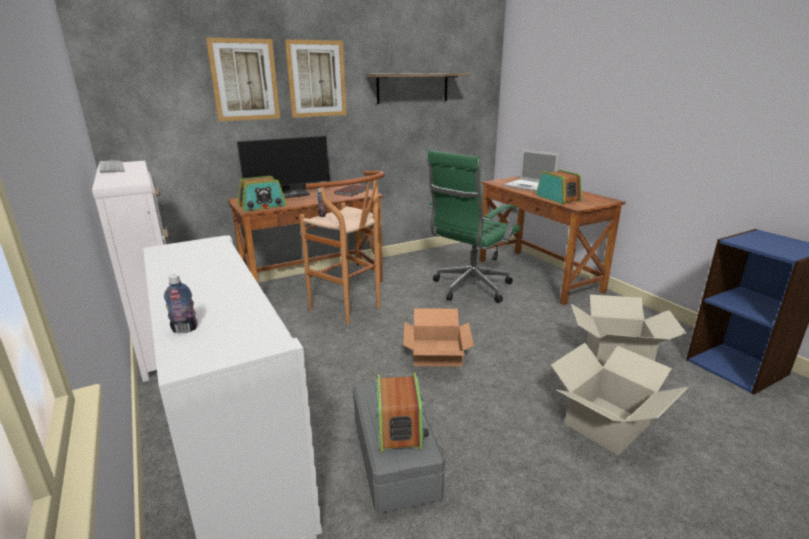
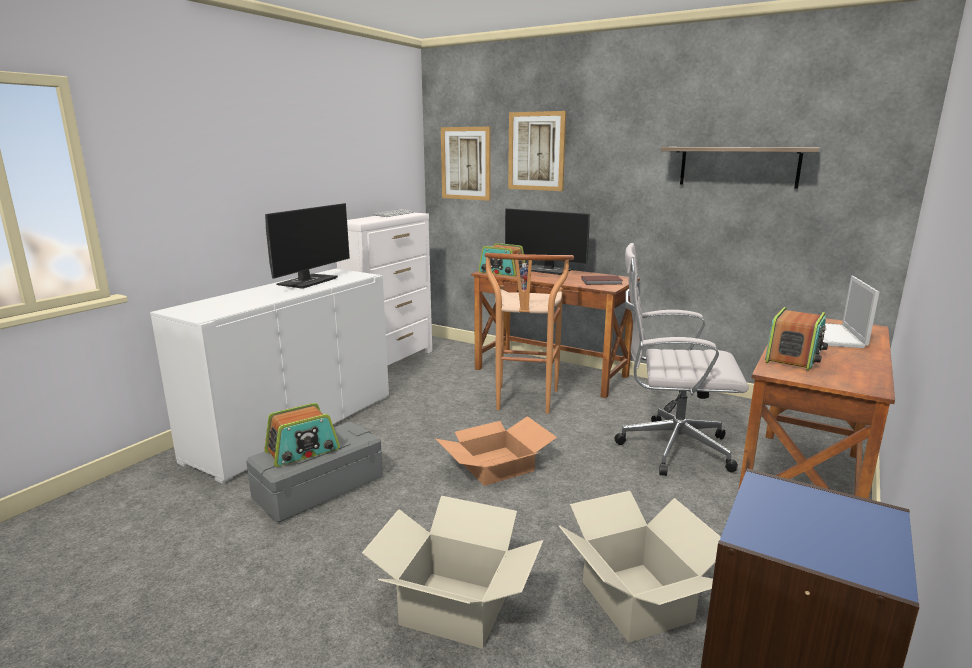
camera: 60 degrees right, 5 degrees down
bottle [164,274,198,333] -> none
picture [285,39,347,118] -> picture moved to [441,127,491,201]
green office chair [427,150,520,303] -> white office chair [614,243,749,476]
none -> monitor [265,203,350,289]

